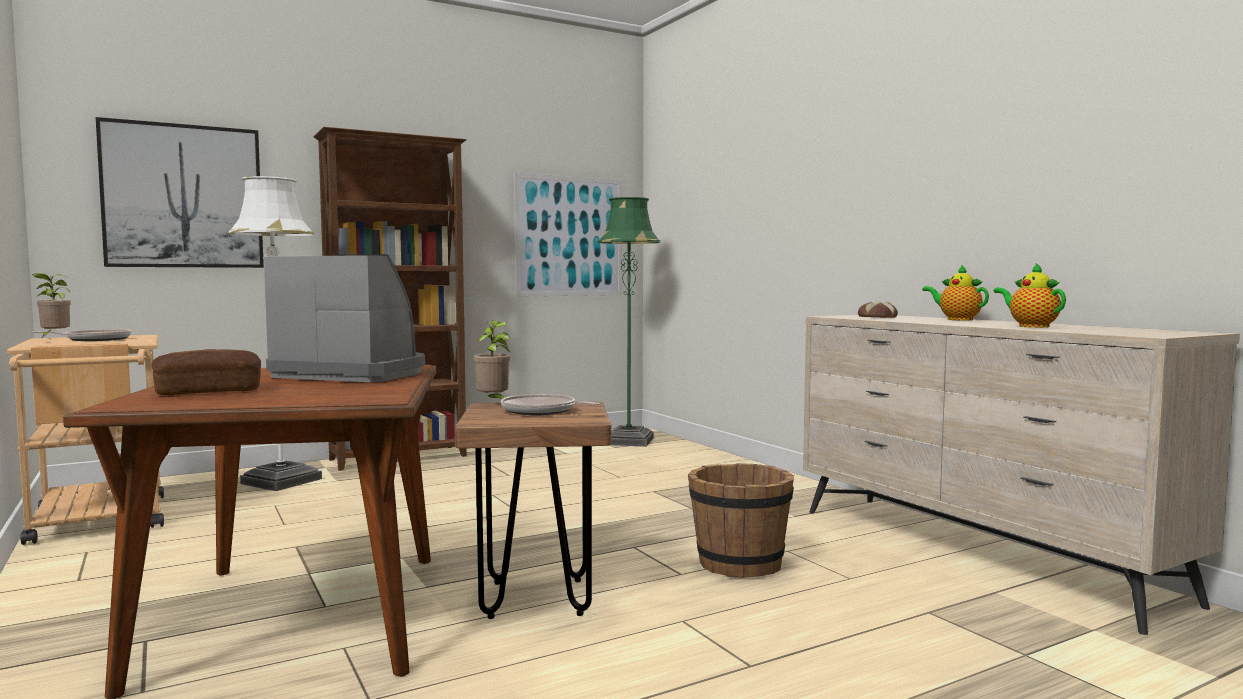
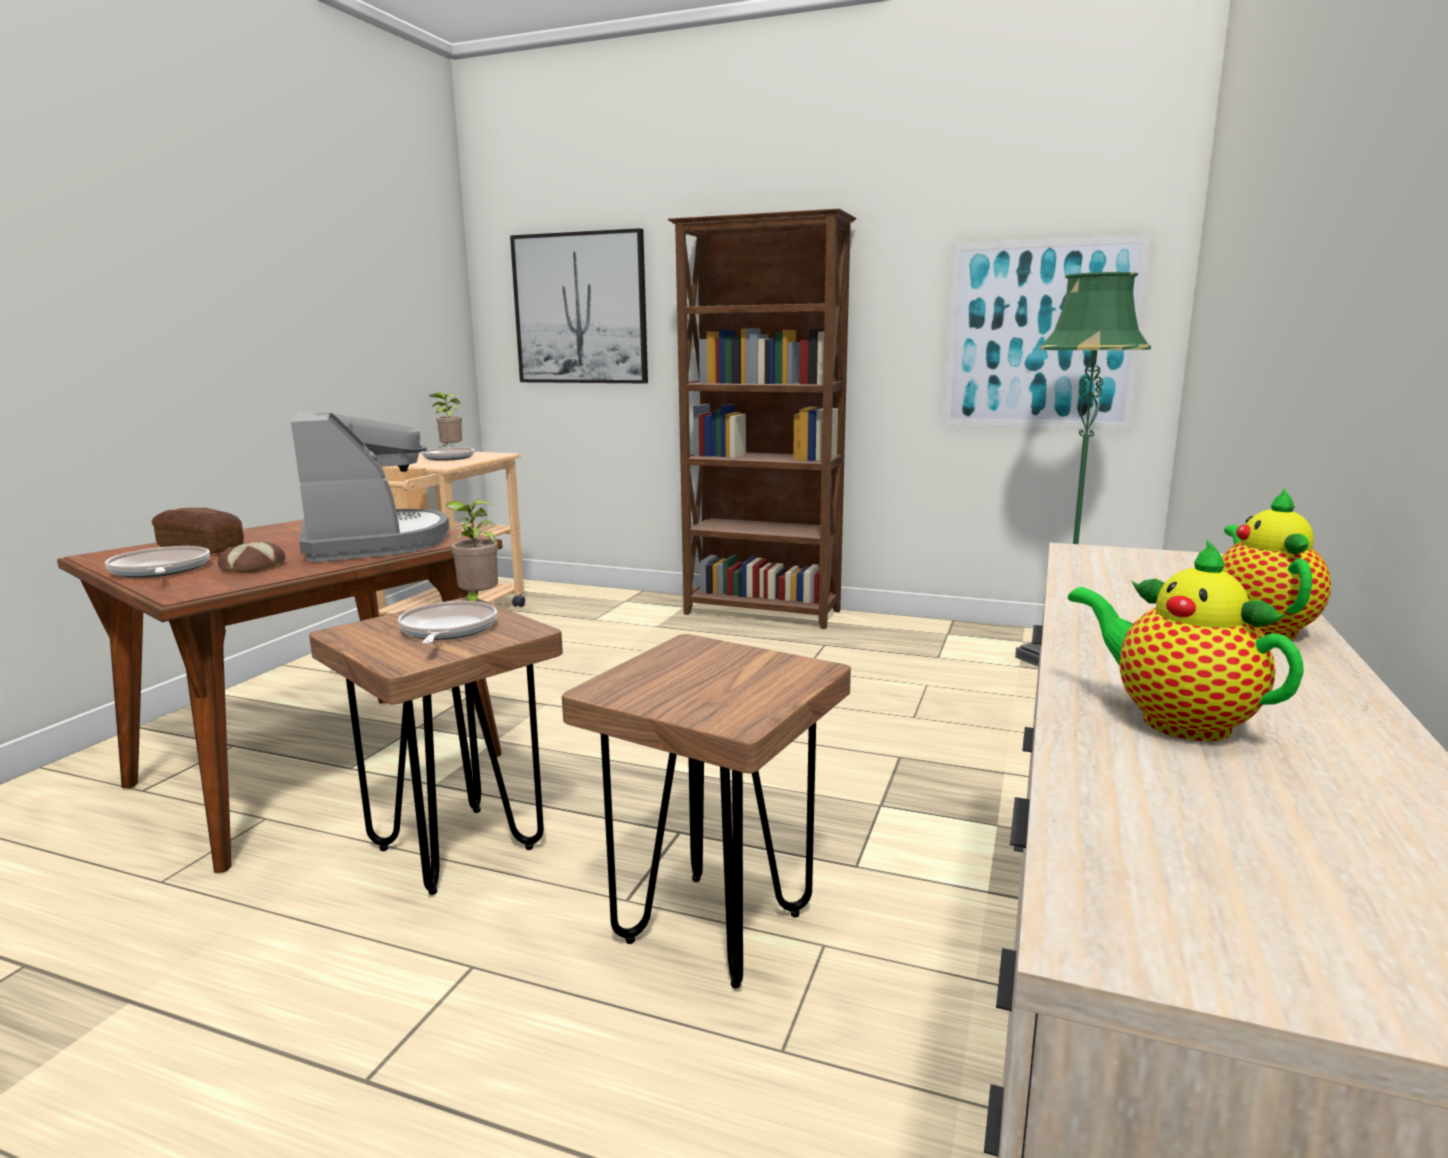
camera: 50 degrees right, 10 degrees up
white floor lamp [229,176,322,491] -> none
brown bucket [688,463,794,578] -> brown stool [562,634,851,988]
bread [858,301,898,318] -> bread moved to [218,542,285,573]
teapot [994,263,1066,328] -> teapot turned 60 degrees counterclockwise [1068,539,1304,741]
none -> frying pan [105,546,210,578]

